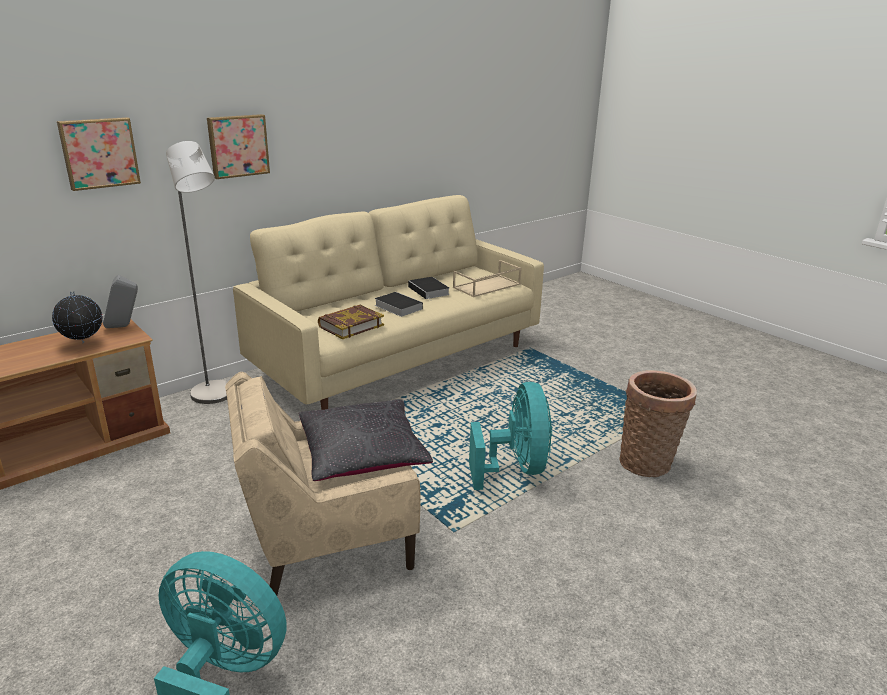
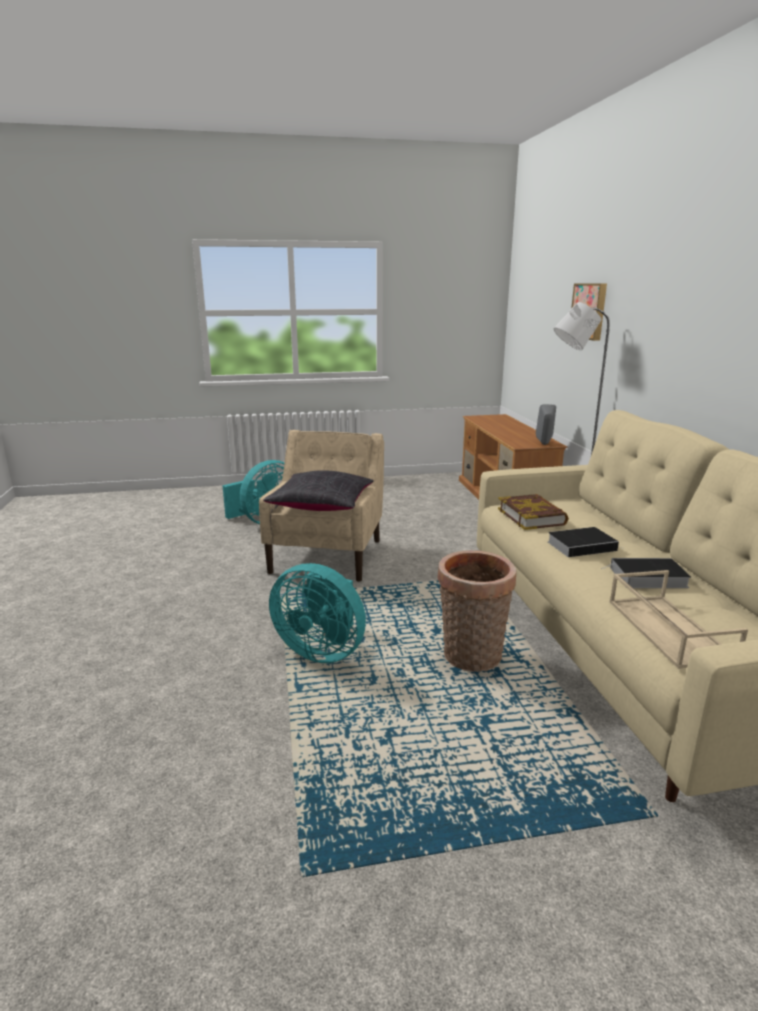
camera: 120 degrees right, 5 degrees down
globe [52,291,102,343] -> none
picture [207,114,270,179] -> none
basket [620,370,697,477] -> basket moved to [438,550,516,672]

